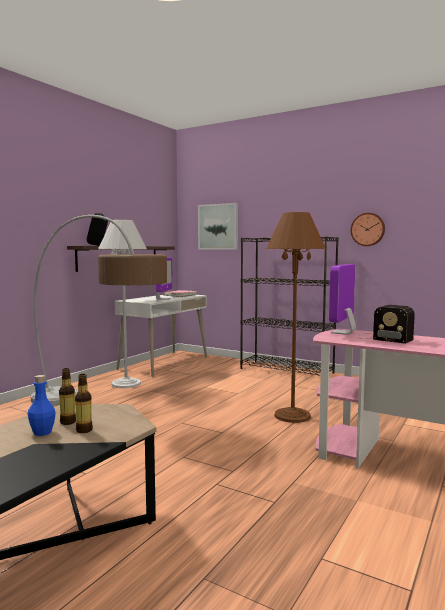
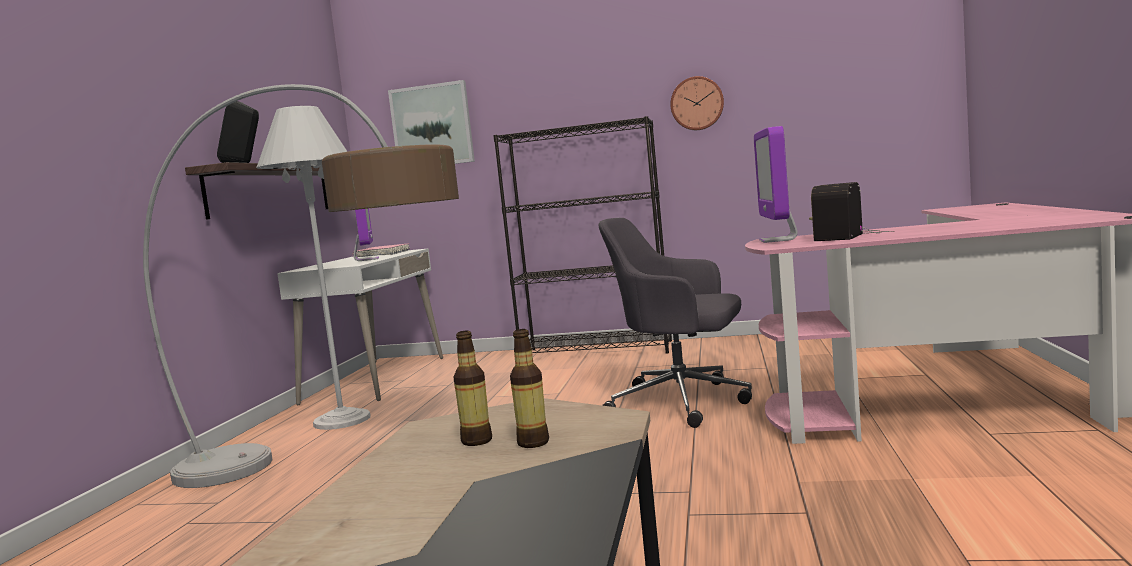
camera: 20 degrees left, 0 degrees up
blue bottle [28,375,56,436] -> none
brown floor lamp [266,212,326,423] -> grey office chair [599,218,752,428]
radio [357,305,415,344] -> radio turned 105 degrees clockwise [809,182,894,241]

